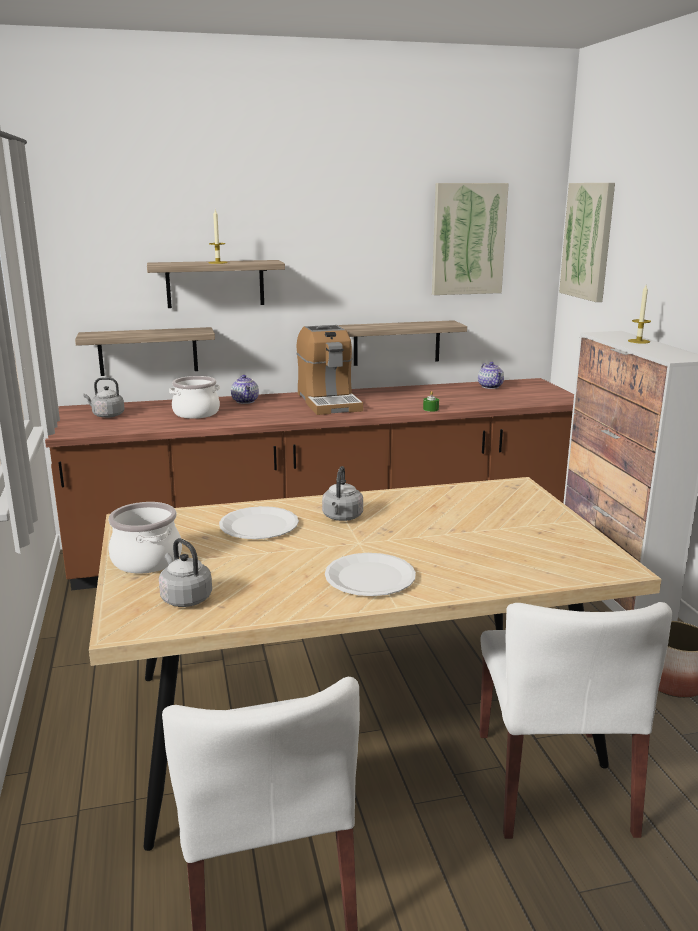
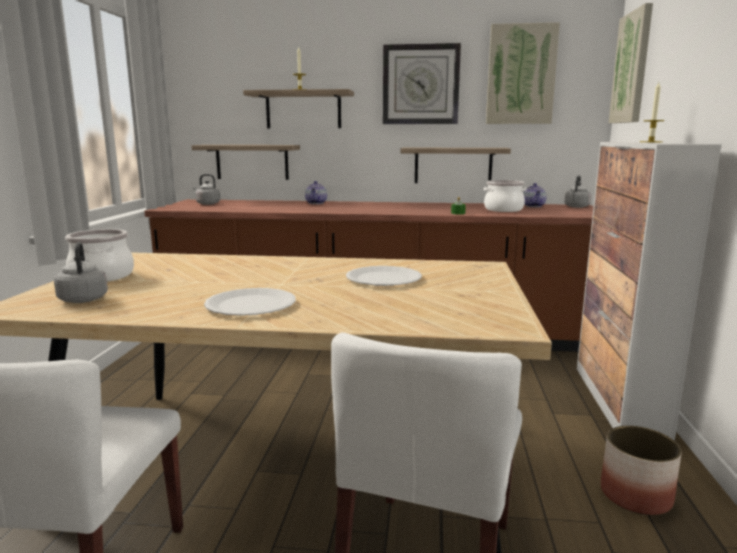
camera: 20 degrees right, 5 degrees down
cooking pot [169,376,220,419] -> cooking pot moved to [484,180,527,212]
white plate [219,506,299,539] -> white plate moved to [346,266,422,286]
coffee machine [297,325,363,415] -> none
grey kettle [322,466,363,521] -> grey kettle moved to [564,176,591,208]
none -> wall clock [383,43,461,124]

